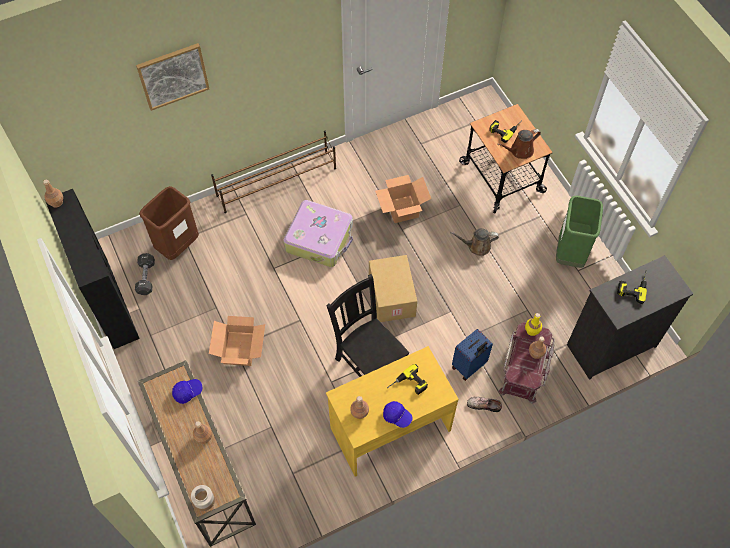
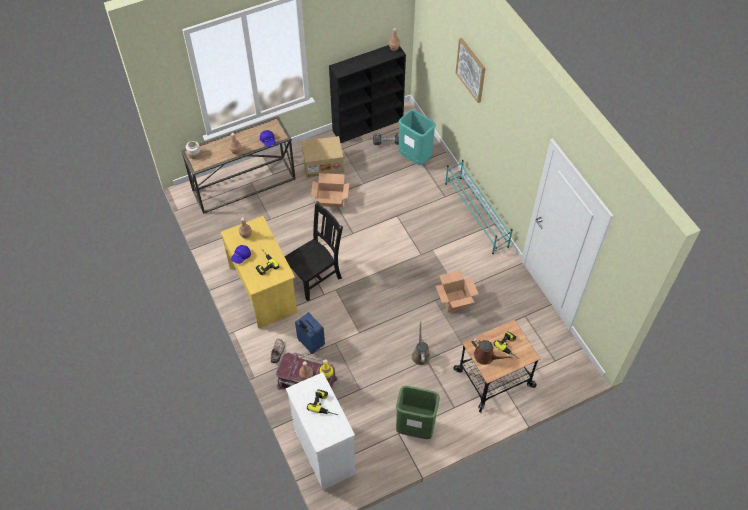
camera: 90 degrees right, 5 degrees down
brown trash can [139,186,199,260] -> turquoise trash can [398,110,436,165]
brown shoe rack [211,131,336,213] -> turquoise shoe rack [445,160,513,254]
suitcase [283,200,353,267] -> none
cardboard box [369,255,417,322] -> cardboard box moved to [301,136,344,178]
brown watering can [497,129,541,159] -> brown watering can turned 150 degrees clockwise [471,338,513,365]
black dresser [567,255,693,380] -> white dresser [286,372,356,490]

